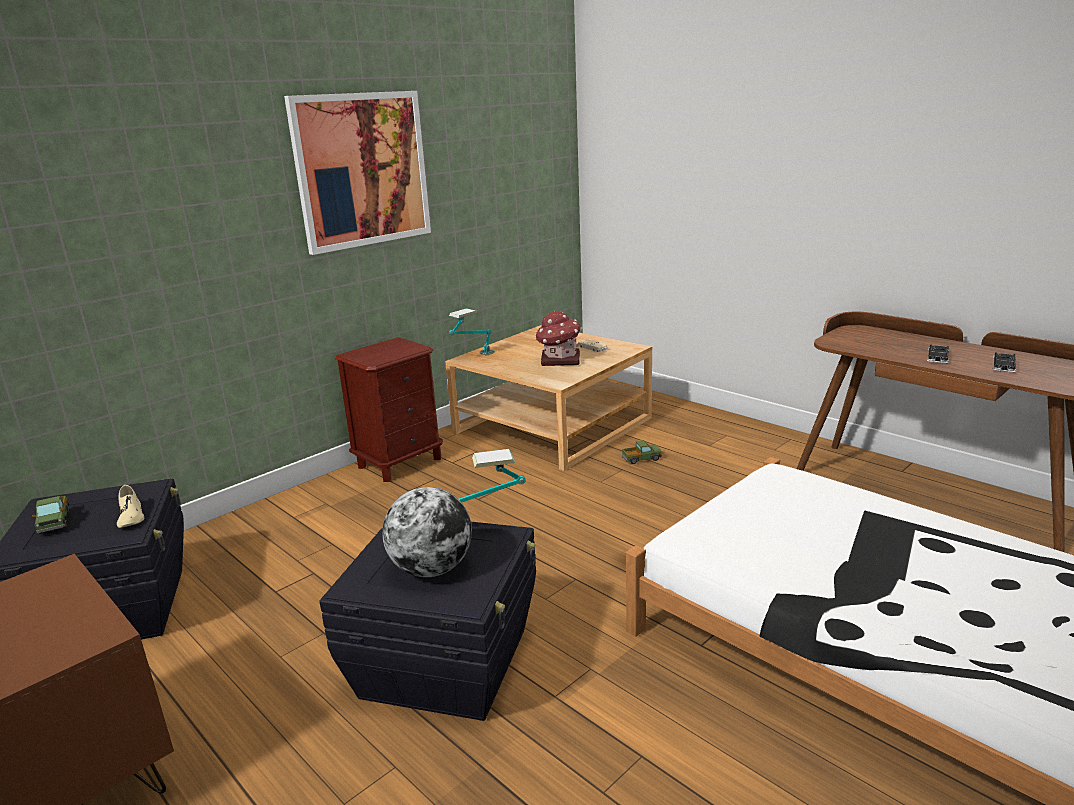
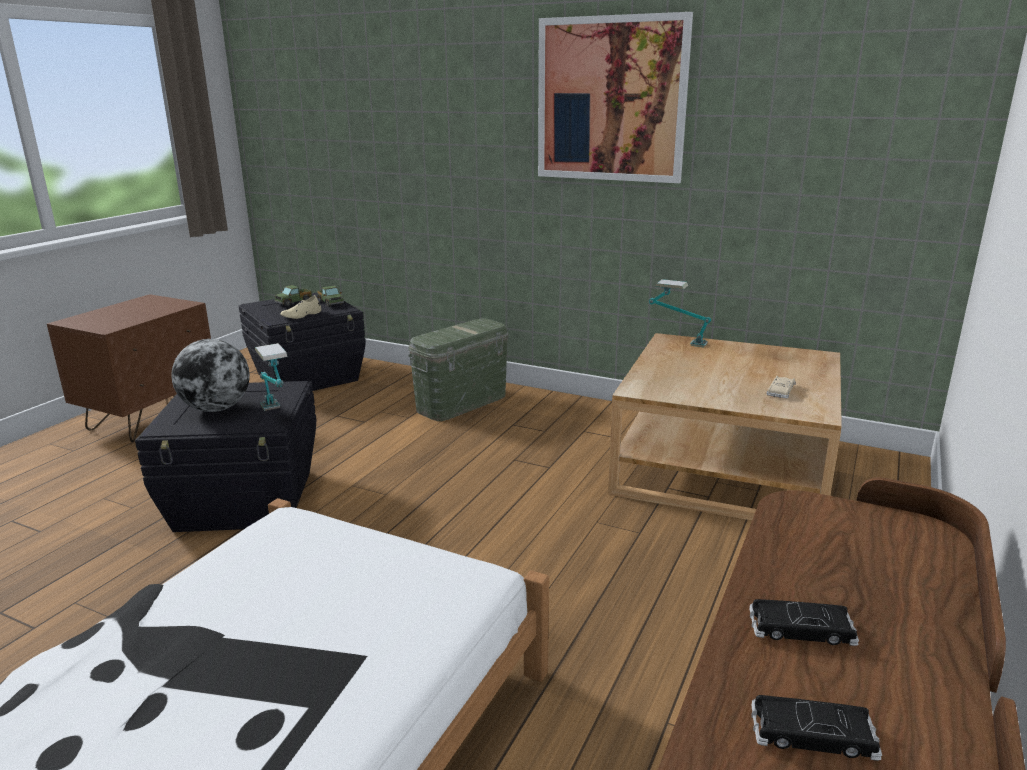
camera: 70 degrees right, 0 degrees up
brown nightstand [335,337,443,482] -> none
toy house [535,311,582,366] -> none
toy truck [622,440,662,464] -> toy truck moved to [317,286,344,307]
none -> green storage box [408,318,508,421]

